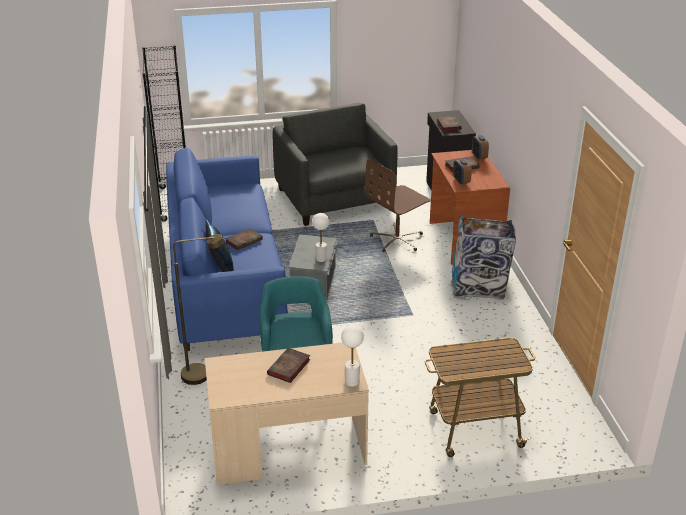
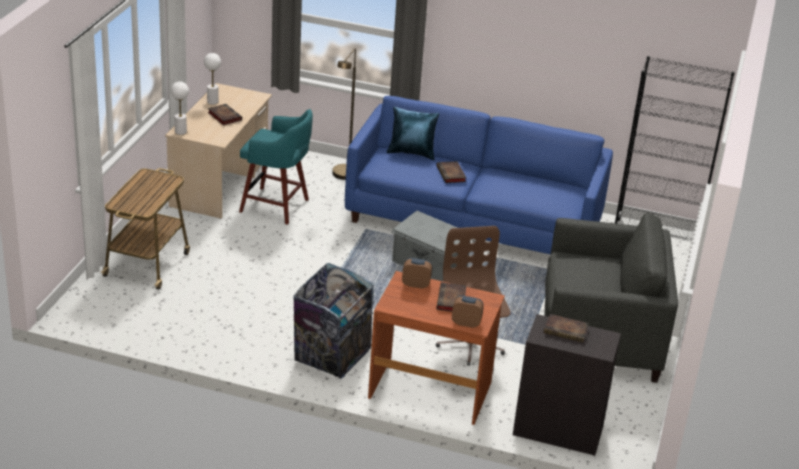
camera: 115 degrees right, 0 degrees up
white table lamp [312,213,329,262] -> white table lamp moved to [204,53,221,104]

